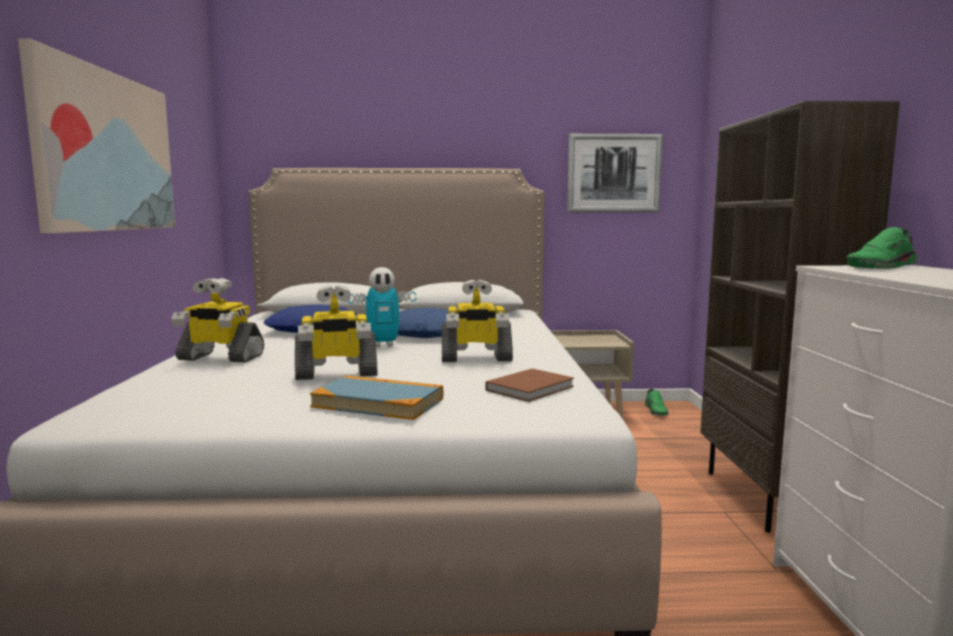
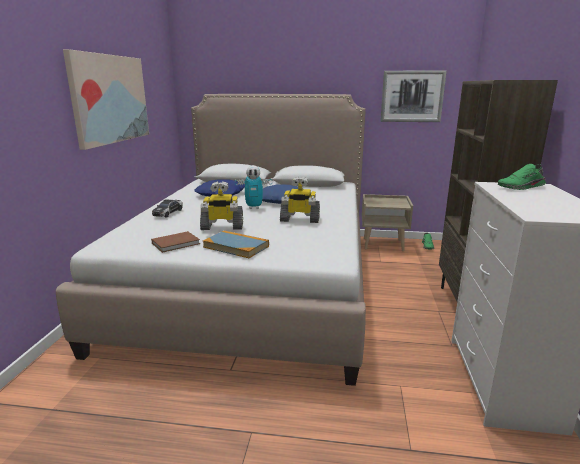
camera: 10 degrees right, 10 degrees up
toy robot [171,278,264,363] -> toy car [152,199,183,217]
brown book [485,368,574,402] -> brown book moved to [151,231,200,253]

